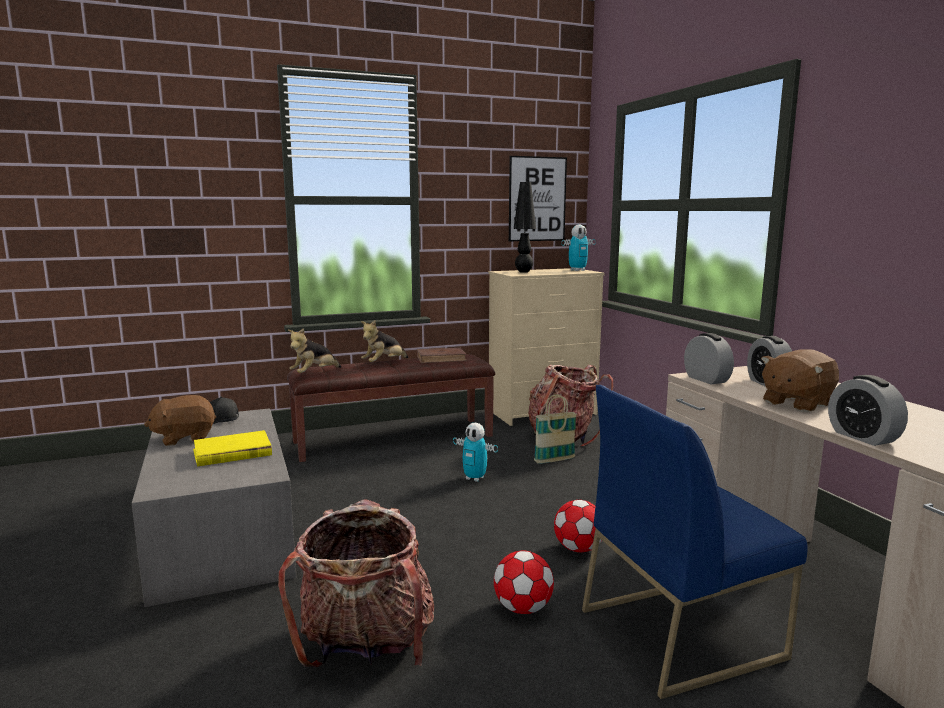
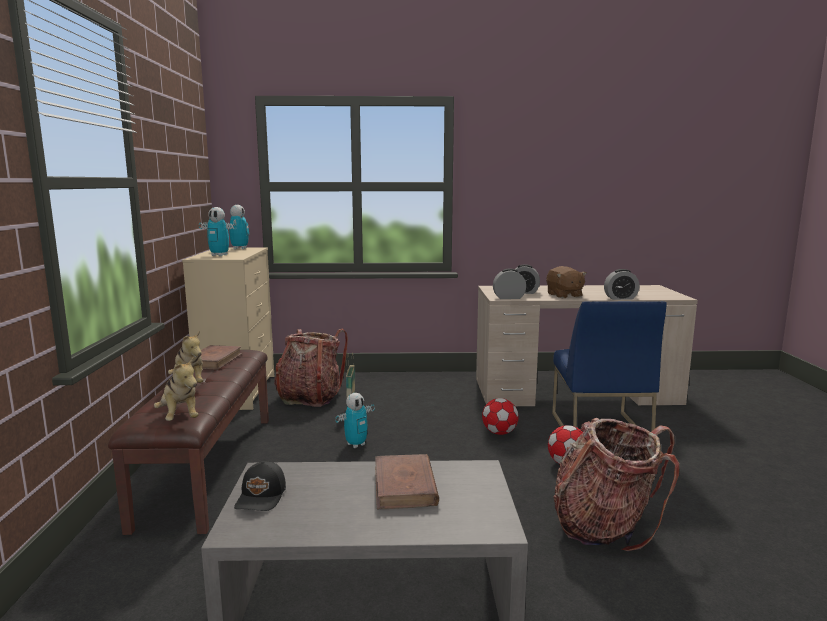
camera: 70 degrees left, 0 degrees up
brown plush toy [144,395,216,446] -> none
yellow book [193,430,272,467] -> brown book [375,454,439,509]
picture [509,156,567,241] -> none
black table lamp [514,182,536,273] -> toy robot [199,207,237,256]

